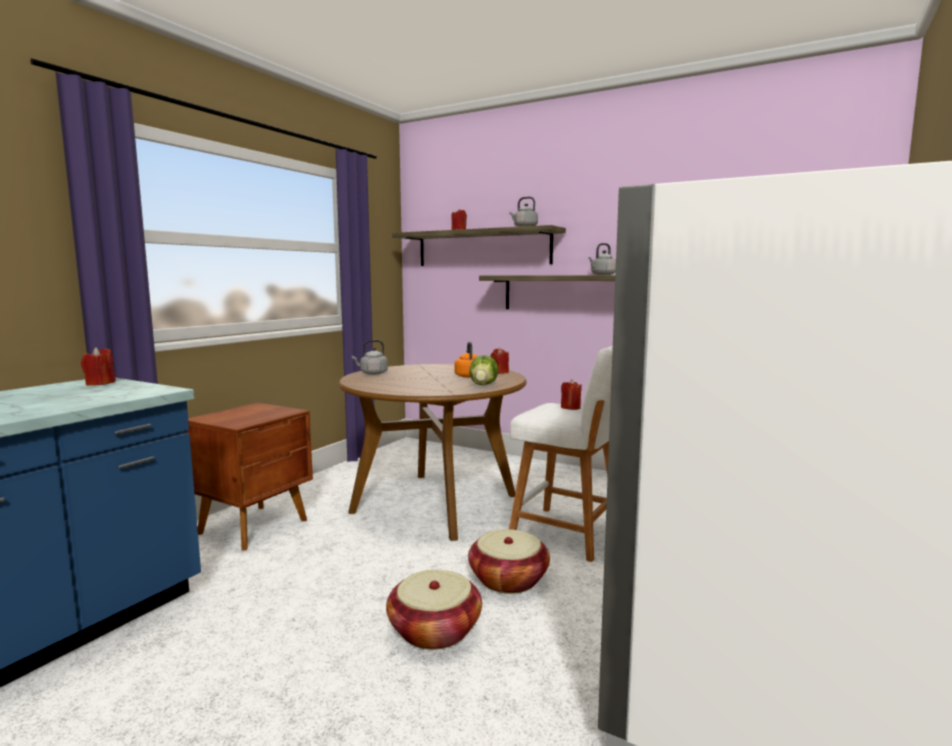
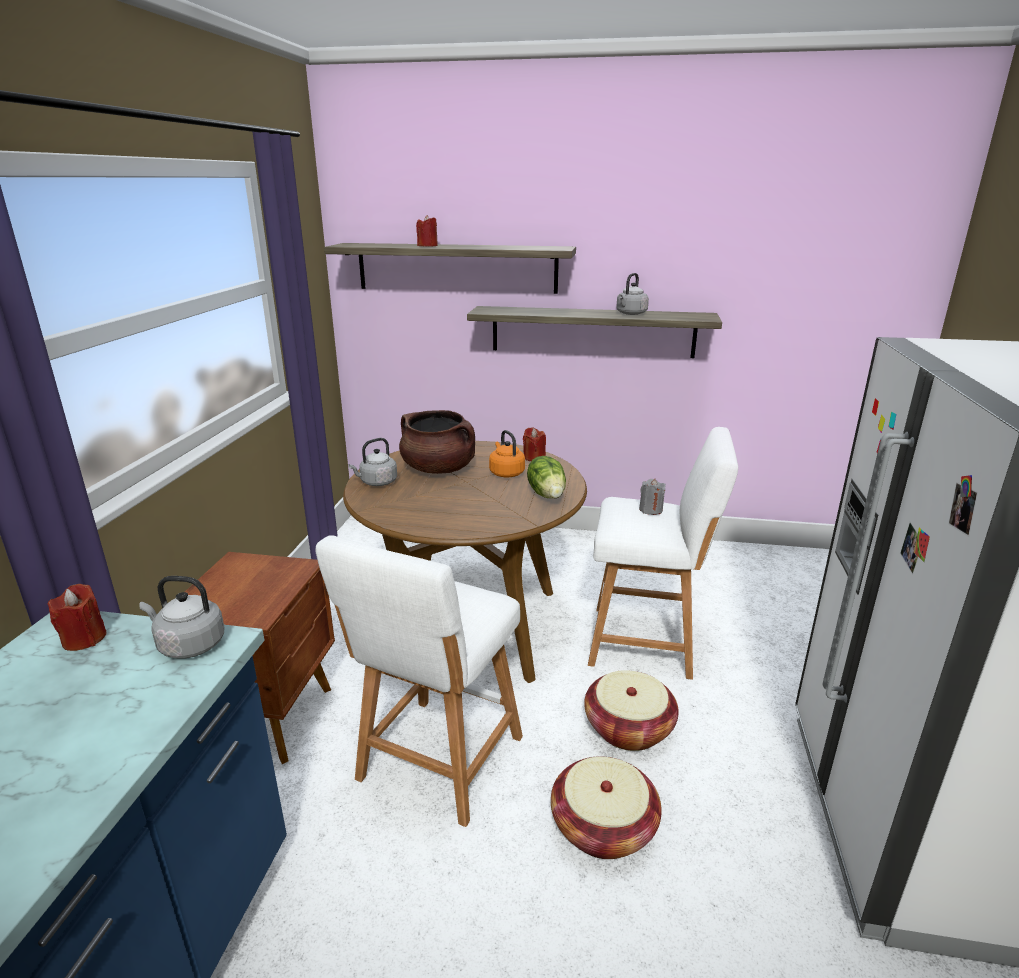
camera: 20 degrees left, 15 degrees up
grey kettle [509,197,538,227] -> grey kettle moved to [139,576,224,658]
red candle [561,379,582,410] -> grey candle [639,479,666,515]
none -> white stool [316,535,523,827]
none -> brown cooking pot [399,410,475,474]

